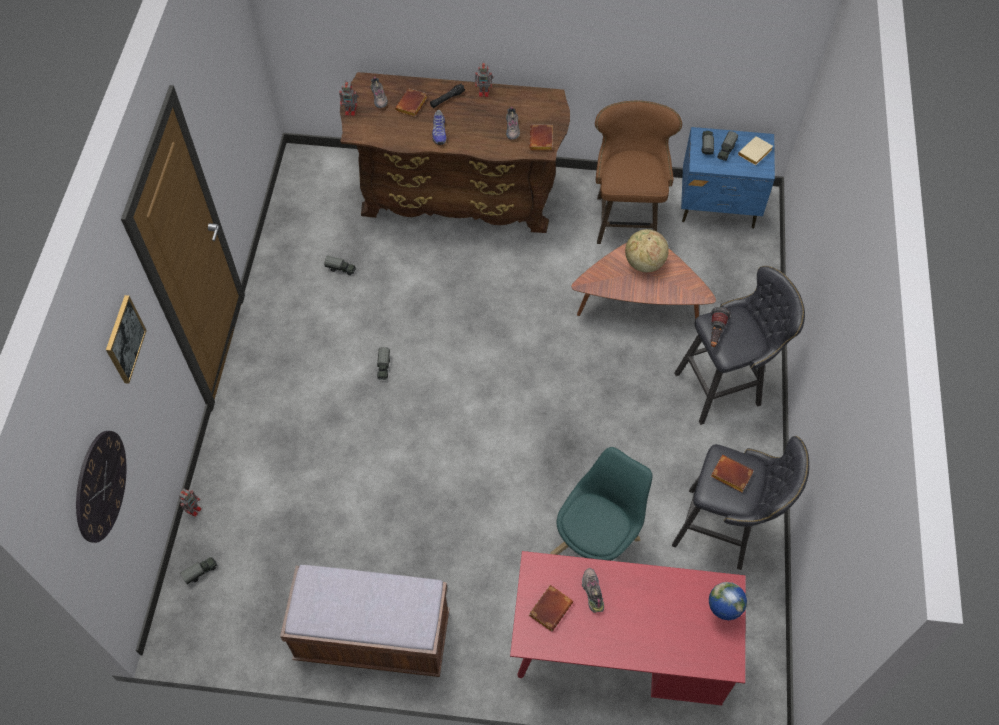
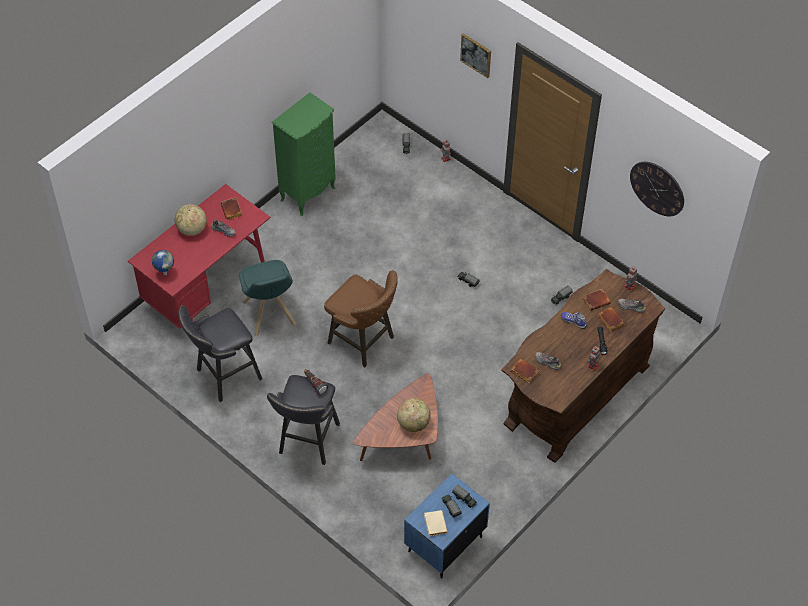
camera: 125 degrees right, 5 degrees down
wall clock [76,431,126,543] -> wall clock moved to [630,162,684,216]
brown bench [280,565,450,677] -> green dresser [272,92,336,216]
brown stool [595,100,682,244] -> brown stool moved to [324,270,398,367]
brown book [711,455,754,493] -> brown book moved to [583,289,611,311]
none -> globe [175,204,207,236]

